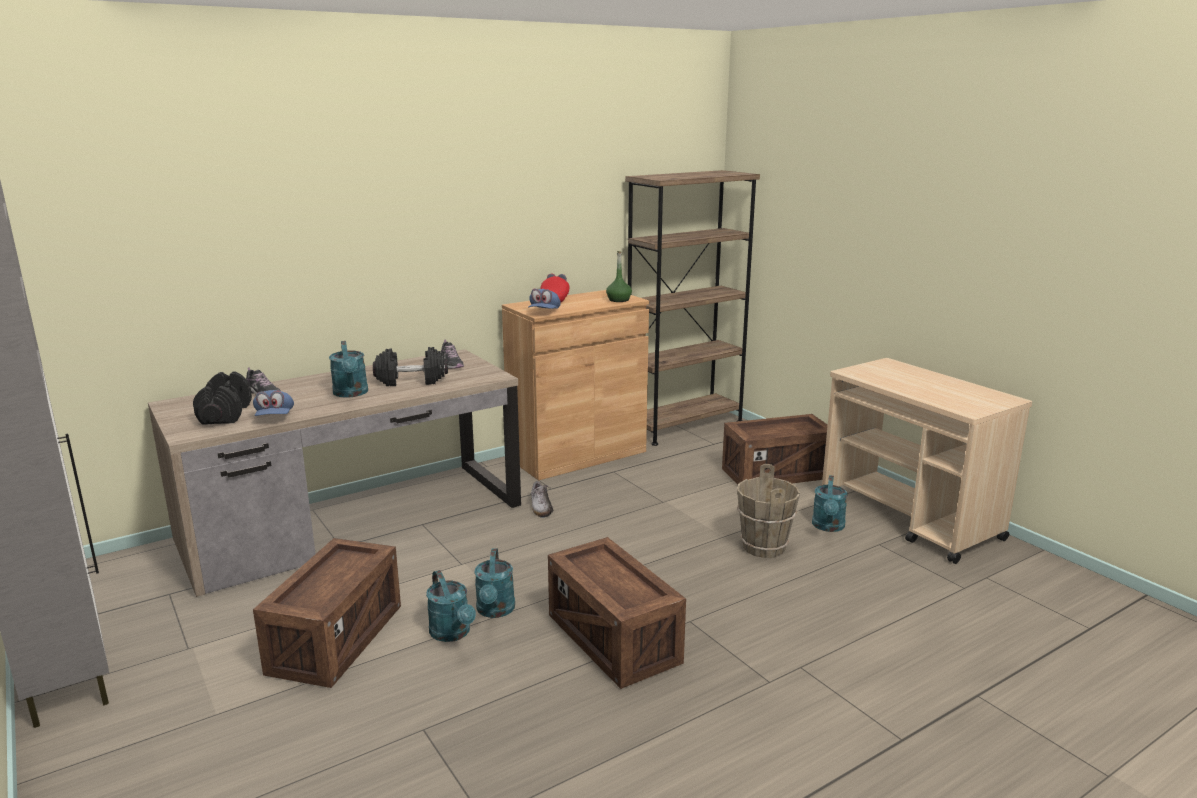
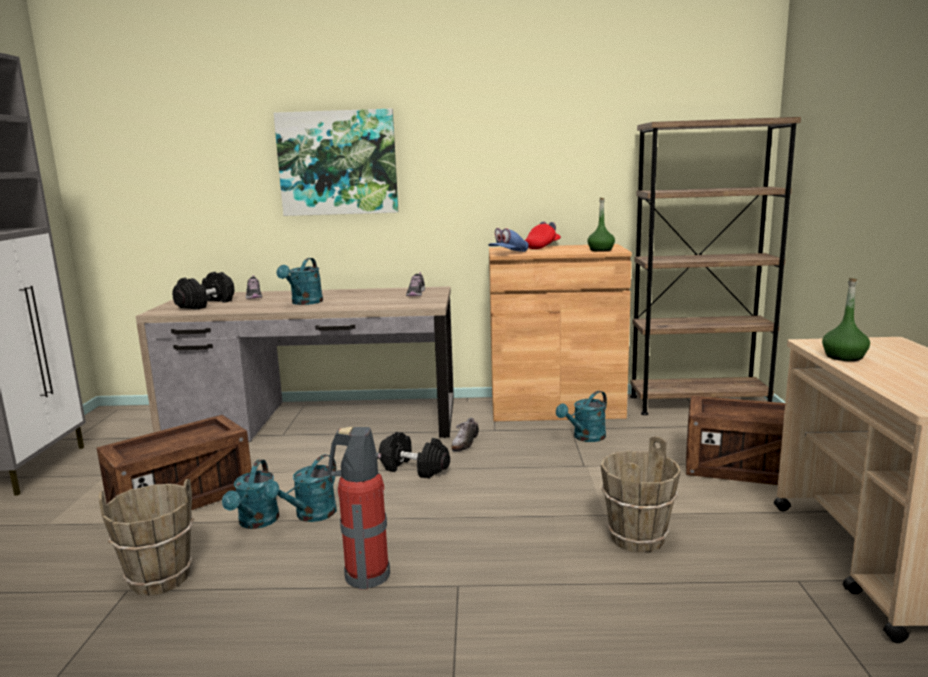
camera: 35 degrees right, 5 degrees down
blue cap [253,390,294,416] -> none
black dumbbell [373,347,448,386] -> black dumbbell moved to [379,432,450,478]
crate [548,537,686,689] -> fire extinguisher [327,426,390,589]
turquoise watering can [812,475,848,532] -> turquoise watering can moved to [556,391,607,442]
none -> brown bucket [99,479,194,596]
none -> picture [274,109,398,216]
none -> green bottle [822,278,870,361]

